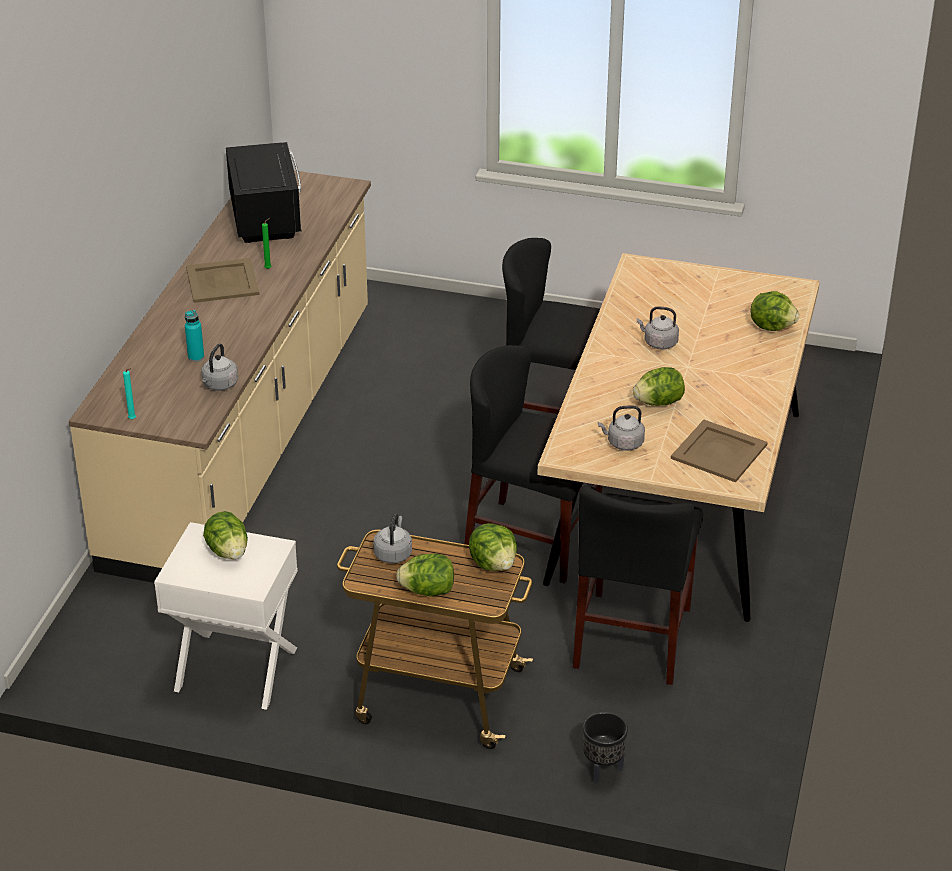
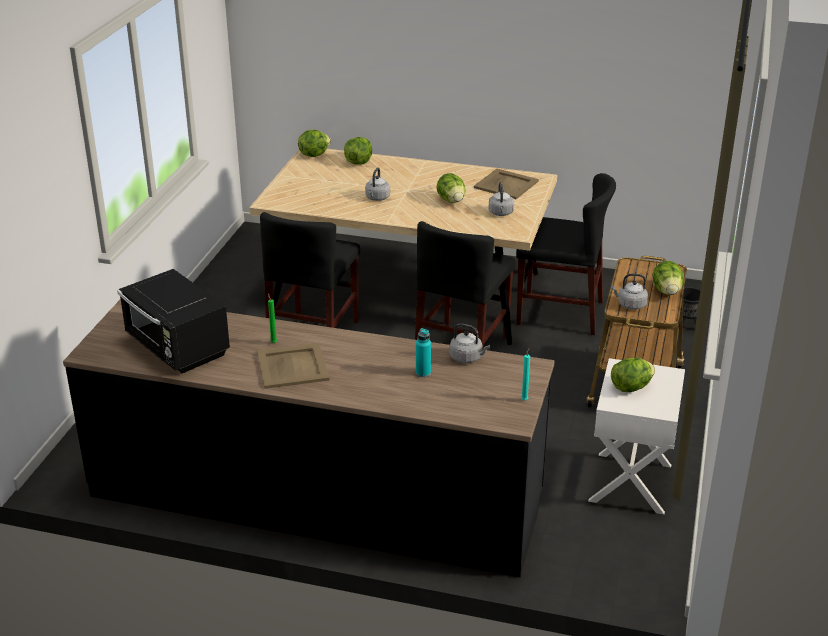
camera: 90 degrees left, 5 degrees down
beige counter [69,171,371,583] -> black counter [63,299,555,577]
black microwave [226,142,302,243] -> black microwave turned 120 degrees counterclockwise [118,269,230,373]
lettuce [469,523,517,571] -> lettuce moved to [298,130,331,157]

